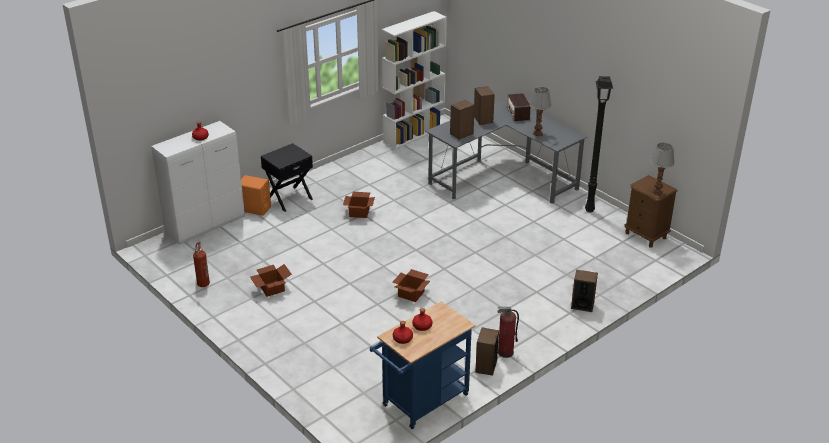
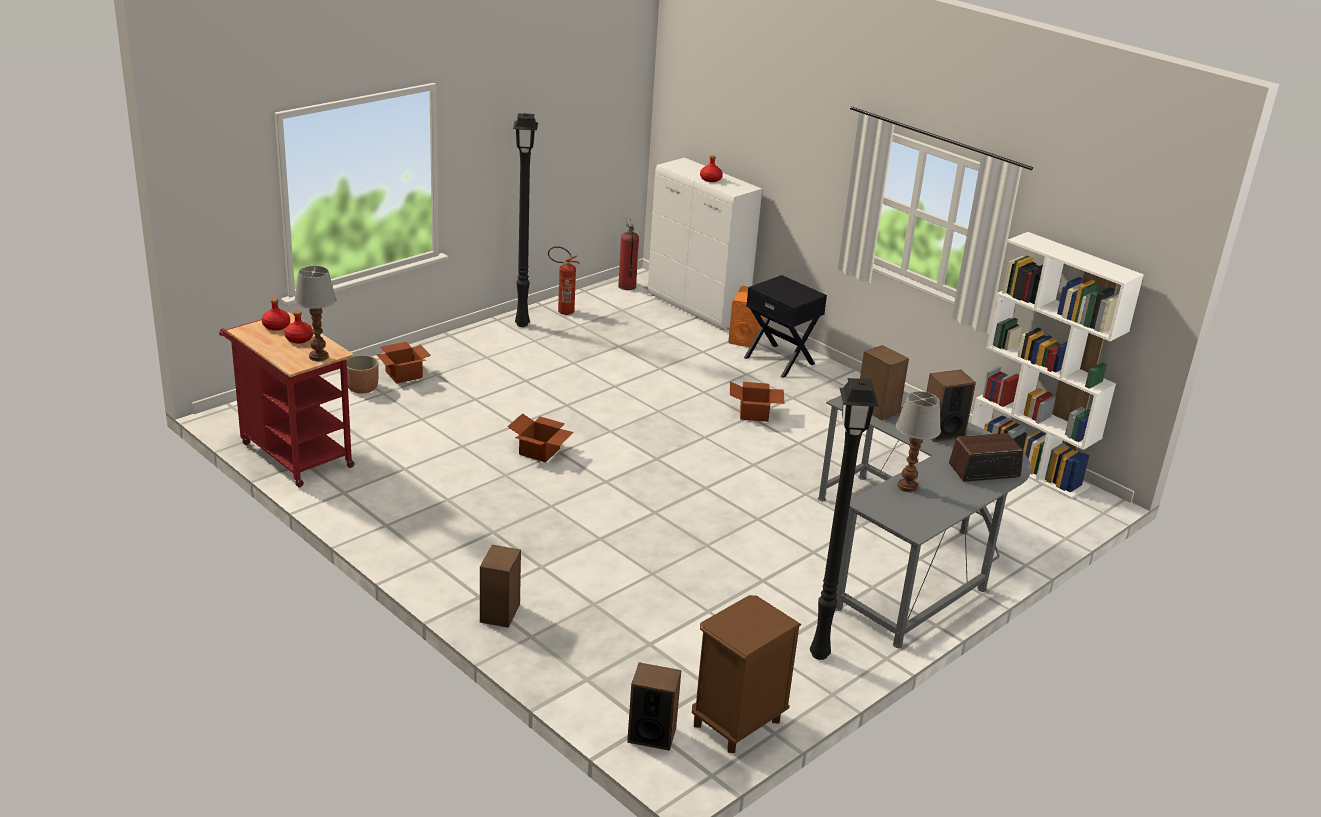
camera: 85 degrees right, 5 degrees down
cardboard box [250,264,292,297] -> cardboard box moved to [376,342,431,384]
blue cart [370,301,475,429] -> red cart [219,312,354,487]
speaker [475,328,499,376] -> speaker moved to [627,662,681,751]
fire extinguisher [498,307,519,358] -> fire extinguisher moved to [618,219,639,290]
table lamp [651,143,674,195] -> table lamp moved to [294,266,337,361]
none -> planter [346,355,379,394]
none -> black floor lamp [513,113,538,327]

